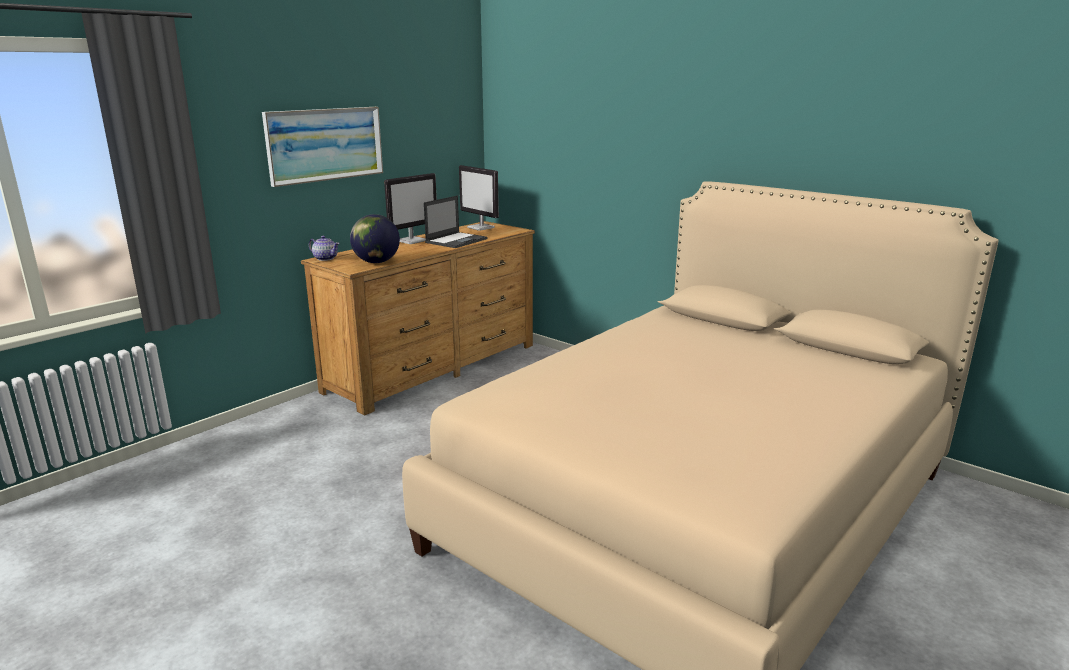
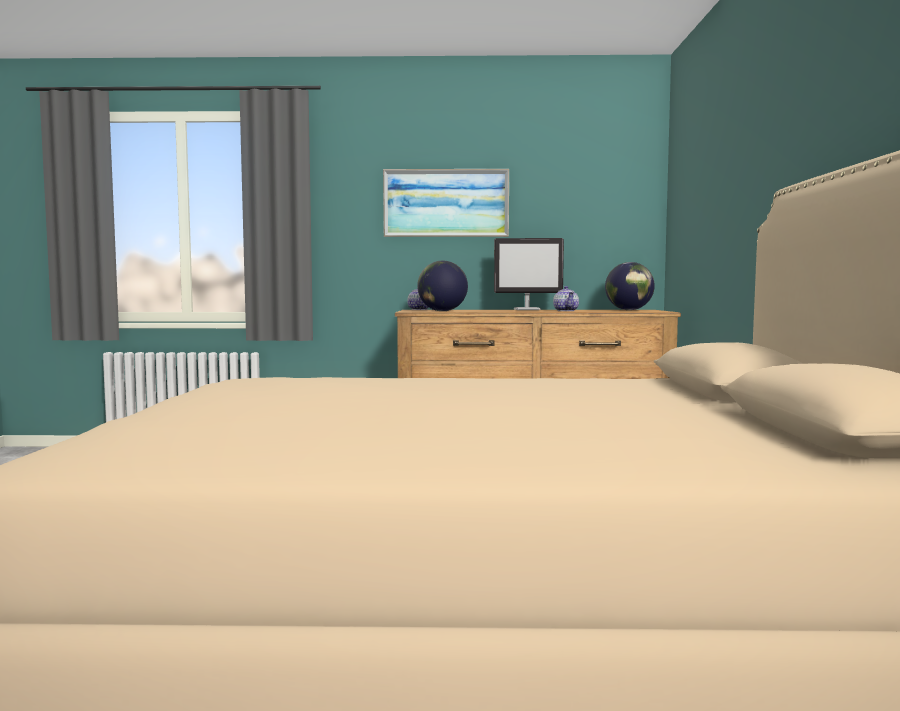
camera: 50 degrees right, 15 degrees down
laptop [424,196,488,248] -> teapot [553,286,579,311]
monitor [459,165,499,231] -> globe [605,262,655,310]

